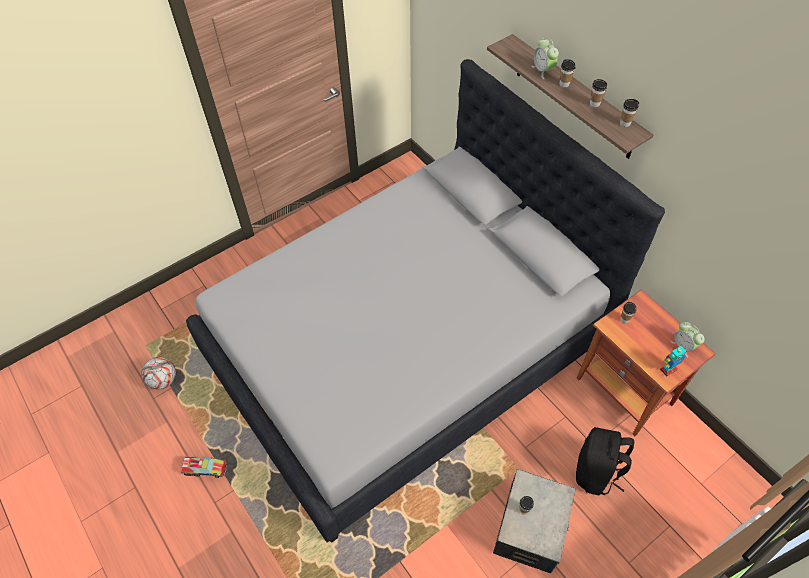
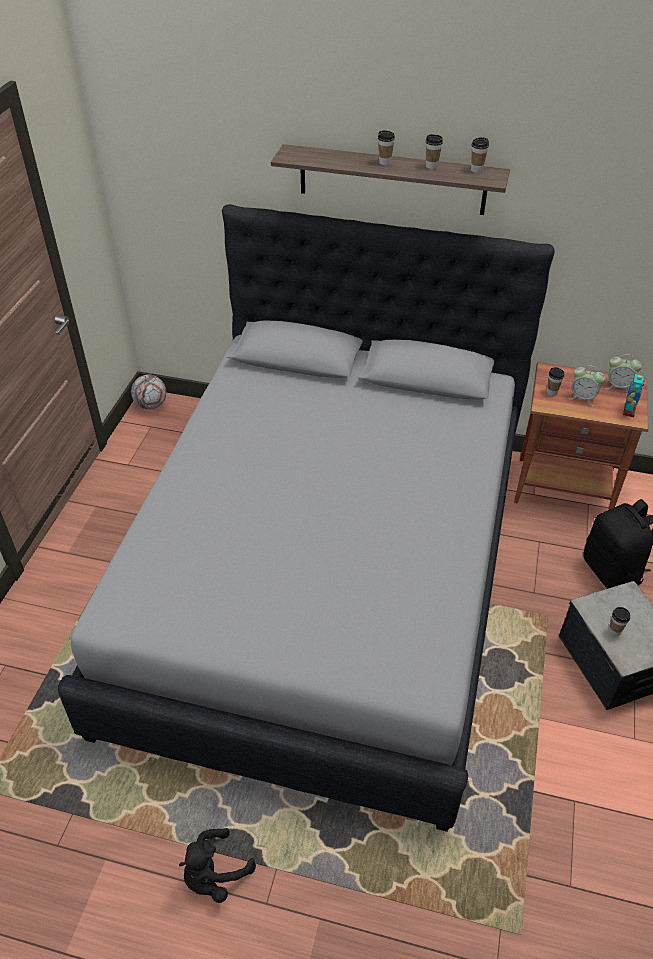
camera: 40 degrees left, 10 degrees down
football [141,357,176,389] -> football moved to [131,375,166,409]
toy truck [181,457,227,478] -> black plush toy [179,828,256,903]
alarm clock [532,38,559,79] -> alarm clock moved to [568,365,606,406]

